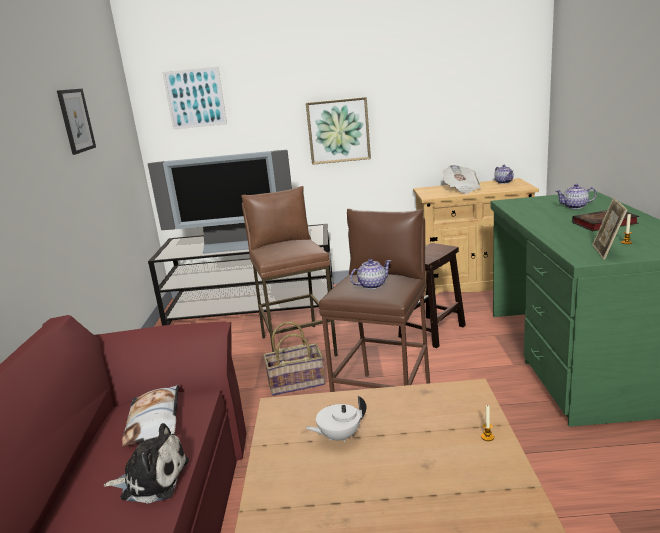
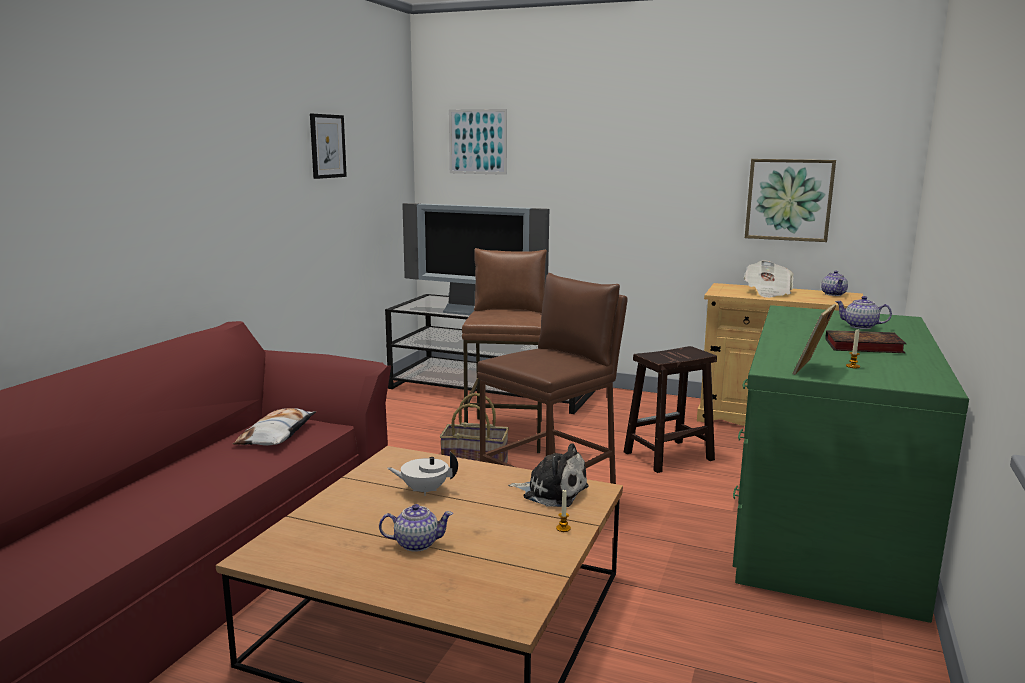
camera: 20 degrees right, 5 degrees down
plush toy [103,423,189,504] -> plush toy moved to [508,443,588,507]
picture [306,97,371,165] -> picture moved to [745,159,836,242]
teapot [350,259,391,289] -> teapot moved to [379,504,453,552]

